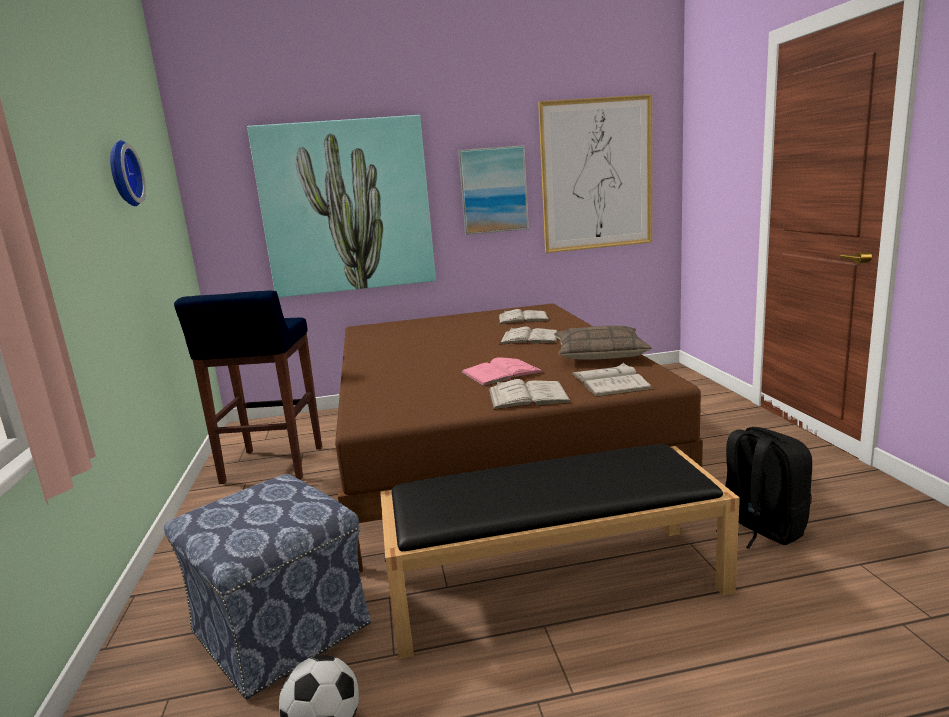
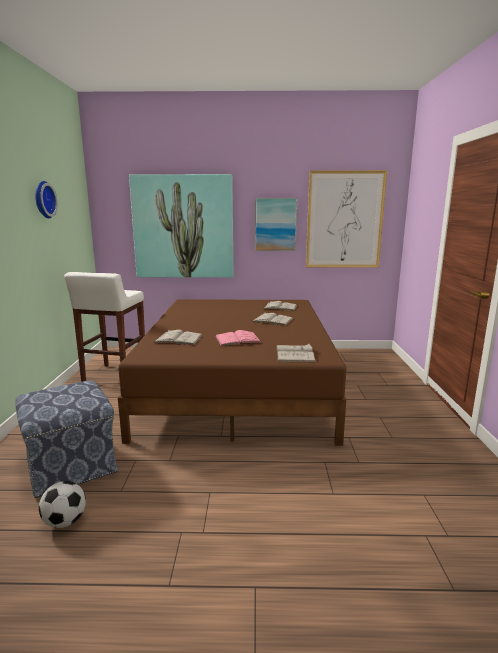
camera: 10 degrees right, 0 degrees up
blue stool [174,291,322,484] -> white stool [64,272,145,382]
black bench [380,444,740,659] -> none
white book [488,379,572,410] -> white book moved to [153,330,203,345]
pillow [554,326,652,360] -> none
black backpack [716,427,812,549] -> none

